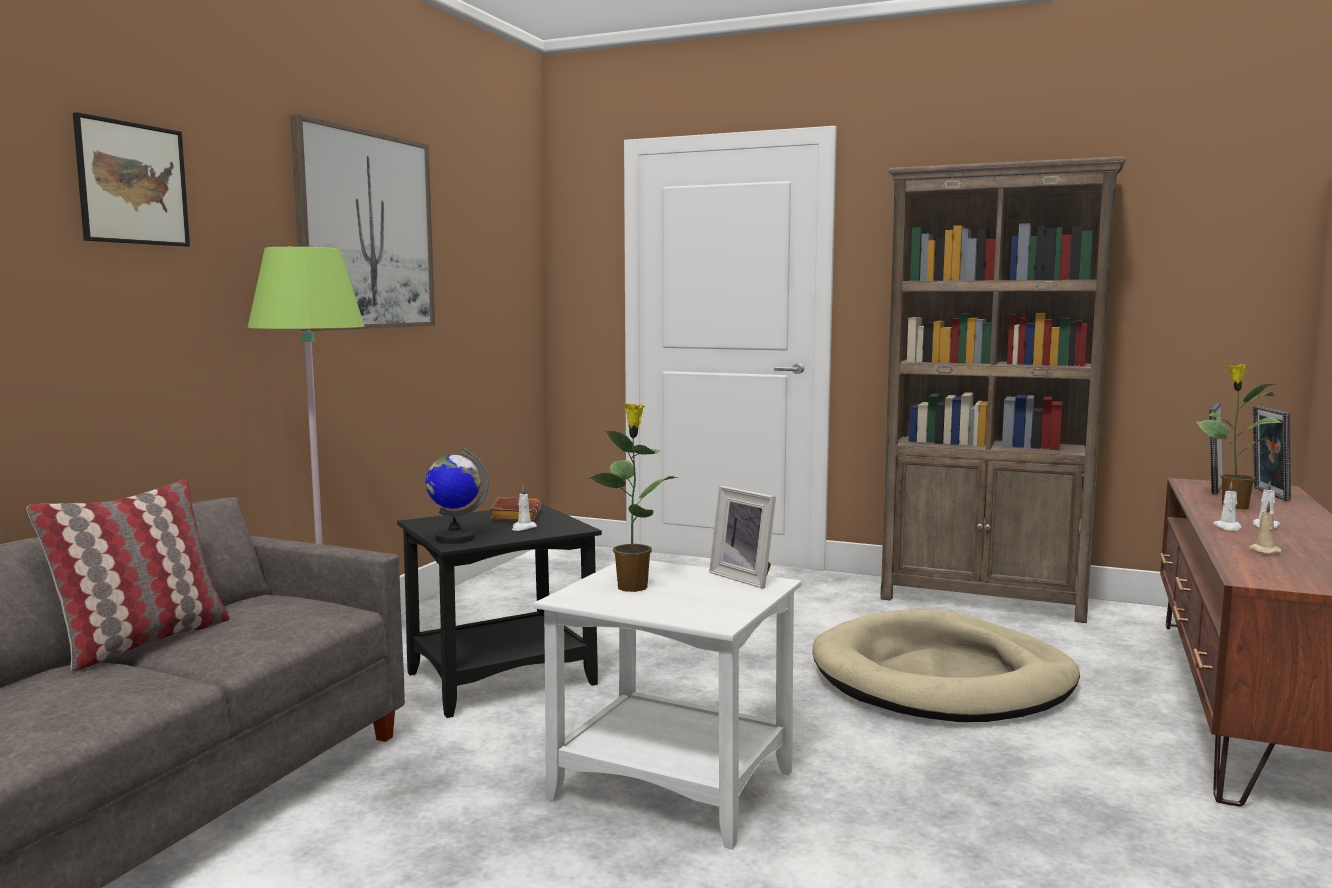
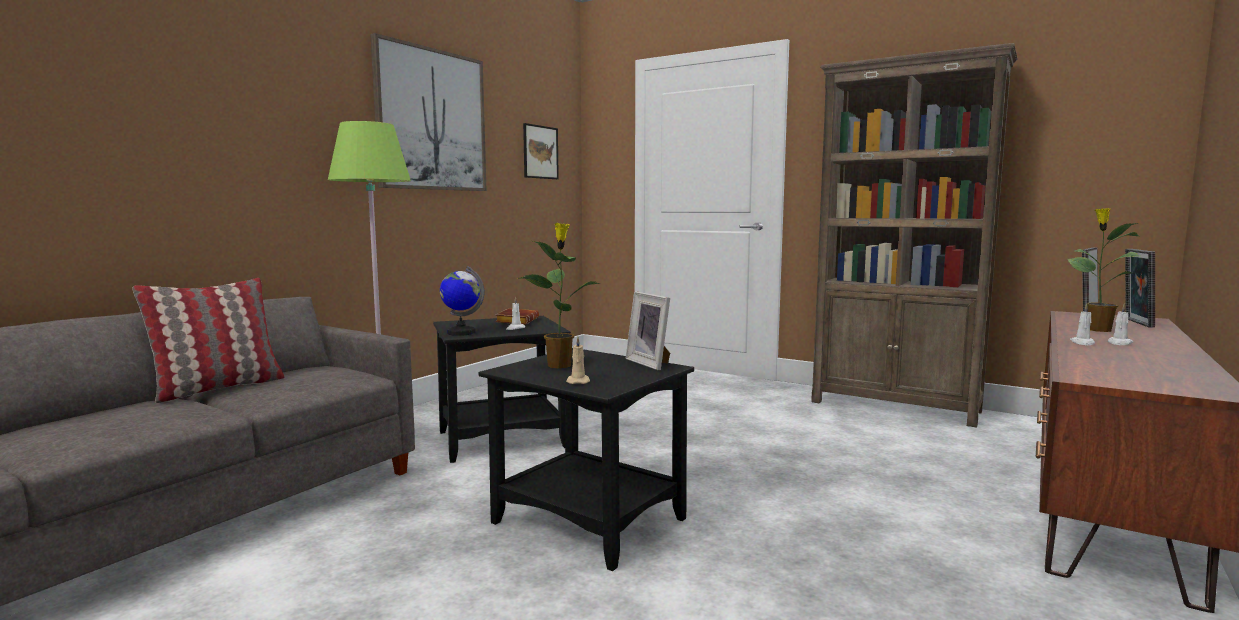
camera: 10 degrees right, 0 degrees up
picture [73,112,190,246] -> picture moved to [523,123,559,179]
white side table [534,560,802,849] -> black side table [479,348,694,571]
beige dog bed [812,609,1080,722] -> none
beige candle [1249,502,1282,554] -> beige candle moved to [566,337,590,384]

